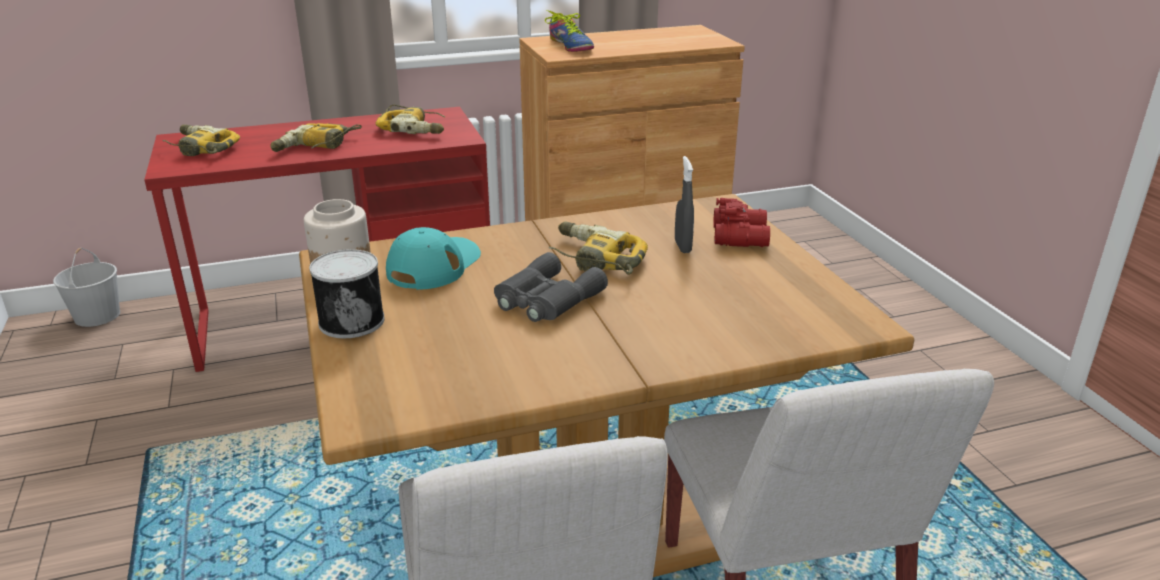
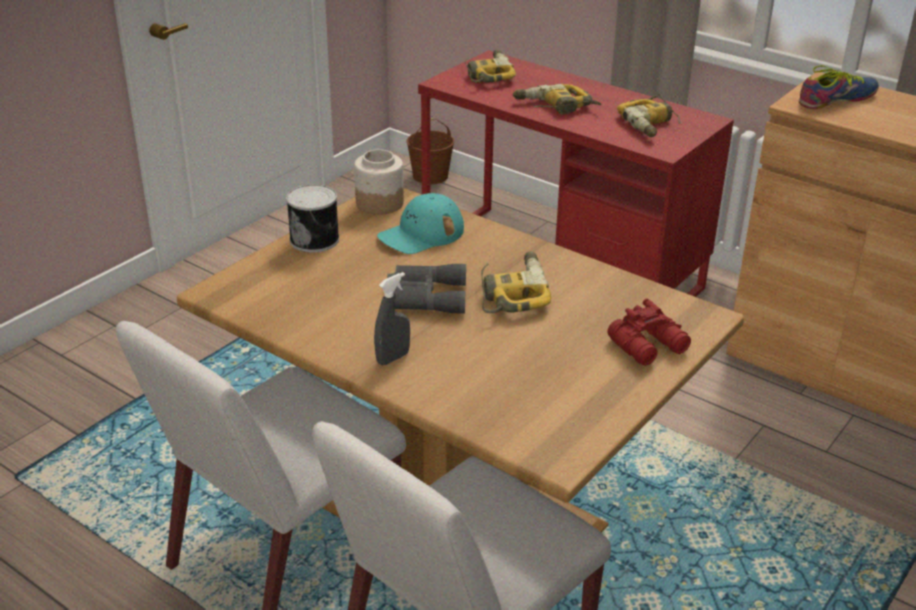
camera: 55 degrees right, 5 degrees up
white bucket [53,248,120,327] -> brown bucket [407,118,454,184]
turquoise cap [386,227,481,290] -> turquoise cap turned 150 degrees clockwise [377,193,464,254]
shoe [545,10,594,52] -> shoe turned 150 degrees counterclockwise [799,65,879,109]
grey spray bottle [675,156,694,253] -> grey spray bottle moved to [374,272,410,365]

